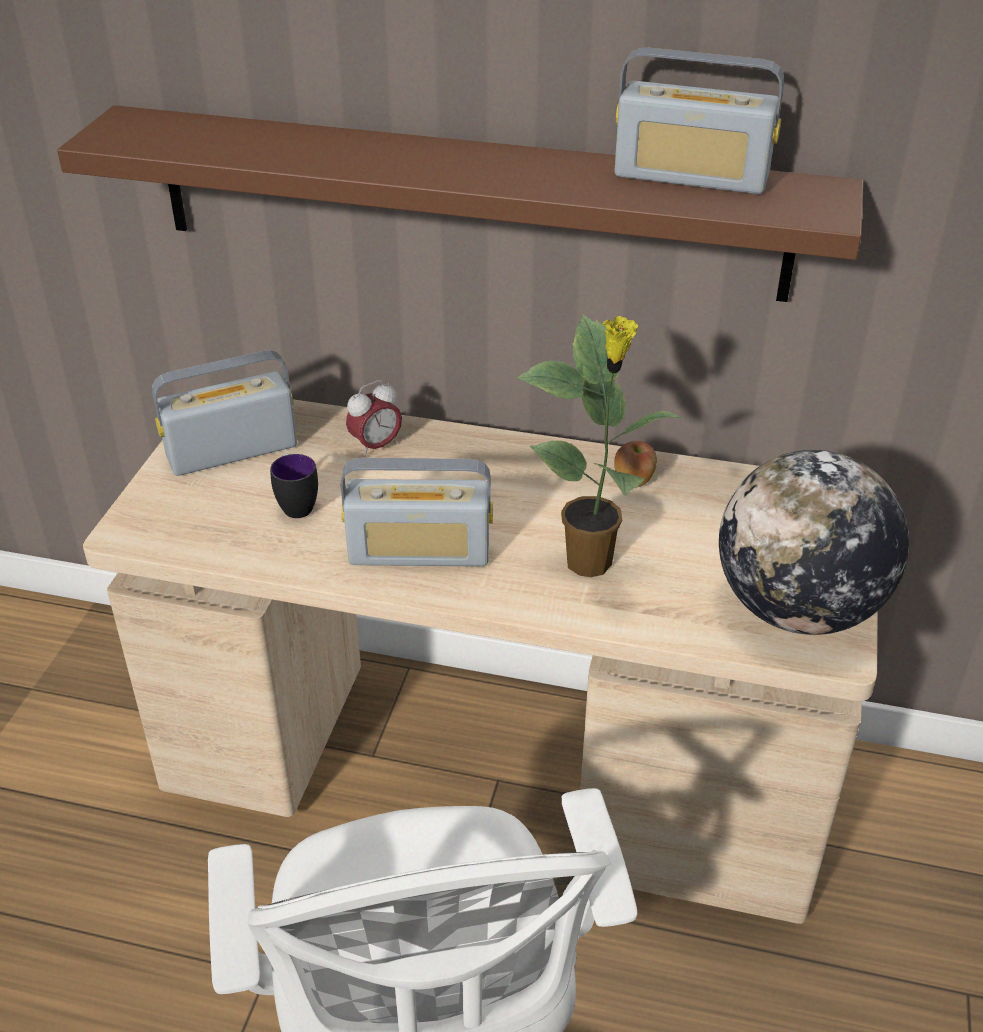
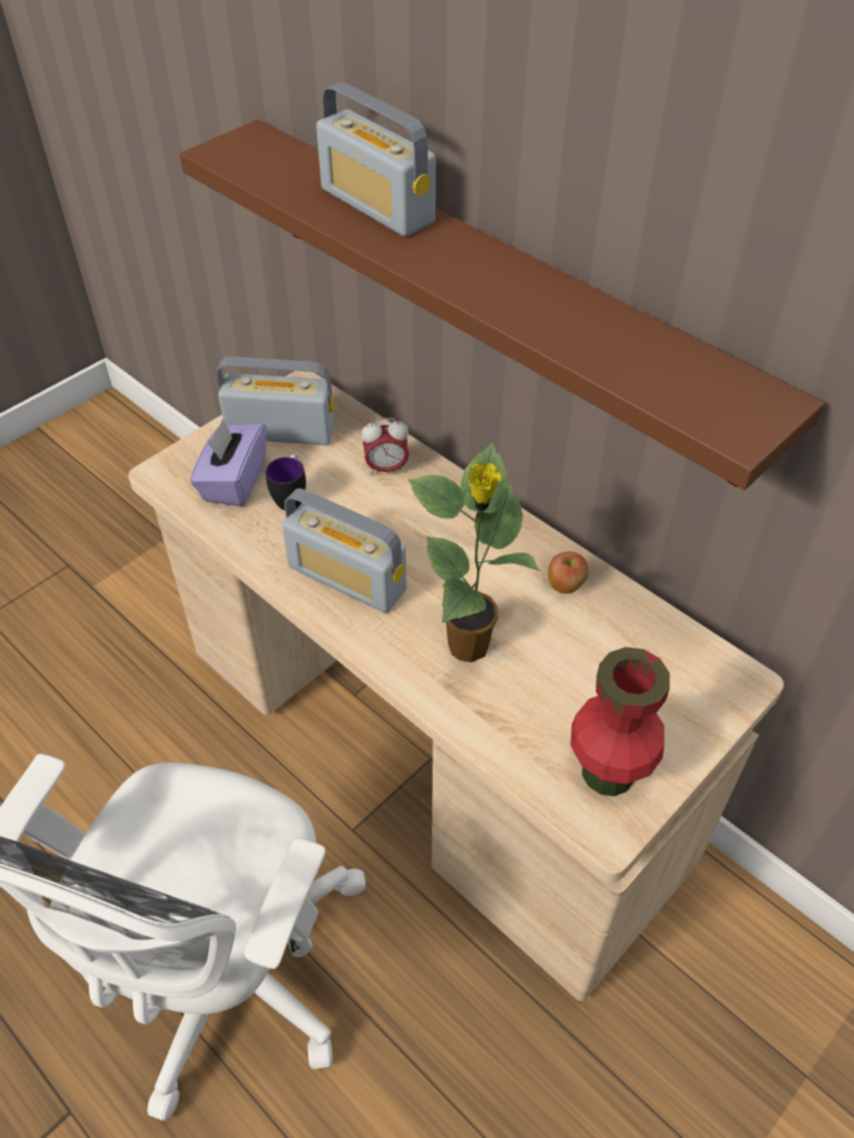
camera: 30 degrees right, 10 degrees up
radio [614,48,784,194] -> radio moved to [316,82,436,237]
globe [719,450,909,635] -> red vase [570,647,670,796]
none -> purple tissue box [190,419,267,507]

